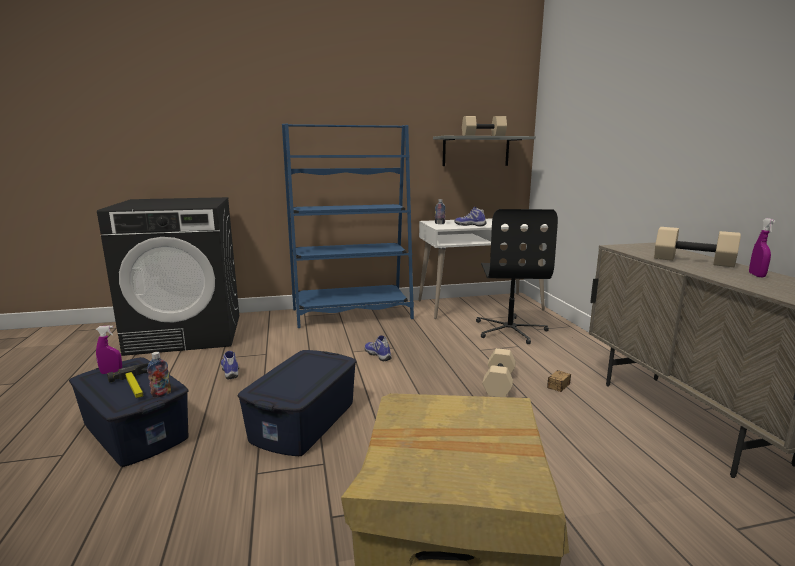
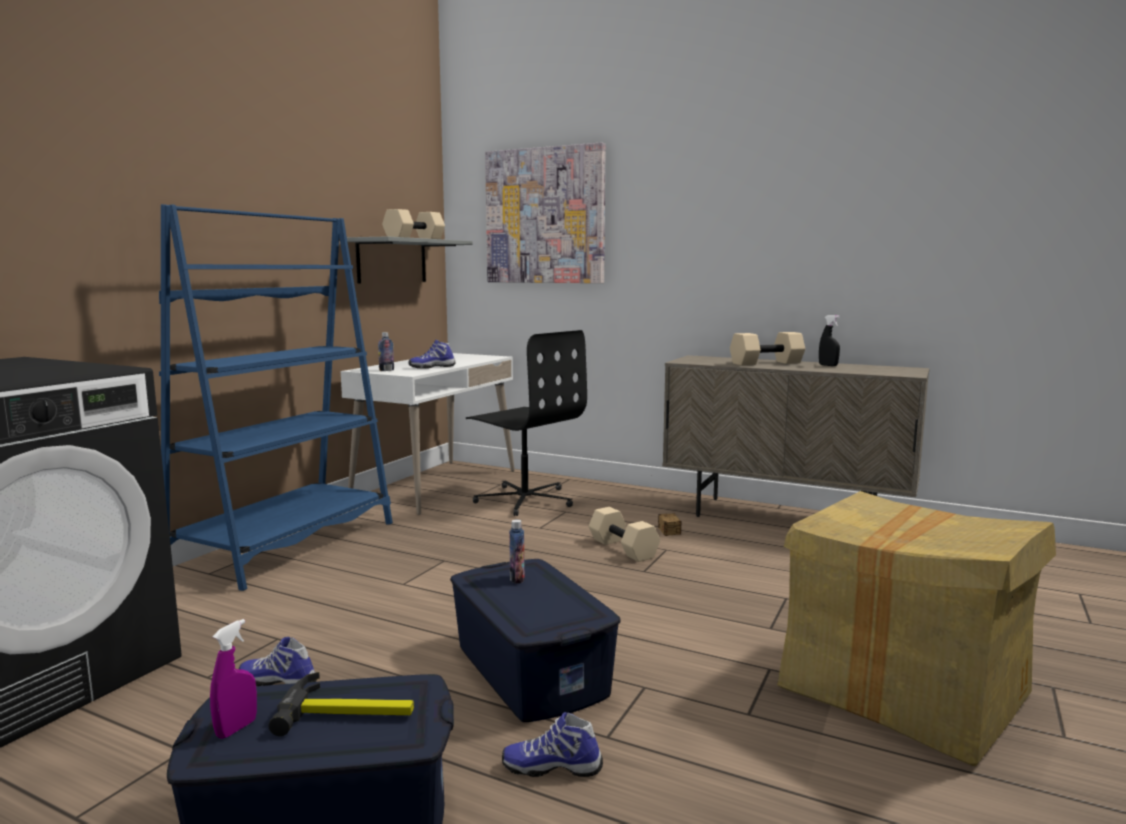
camera: 50 degrees left, 5 degrees down
bottle [147,352,171,398] -> bottle moved to [509,520,525,584]
shoe [365,335,391,361] -> shoe moved to [502,712,603,777]
purple spray bottle [749,218,775,277] -> black spray bottle [819,315,840,366]
none -> picture [485,142,606,283]

